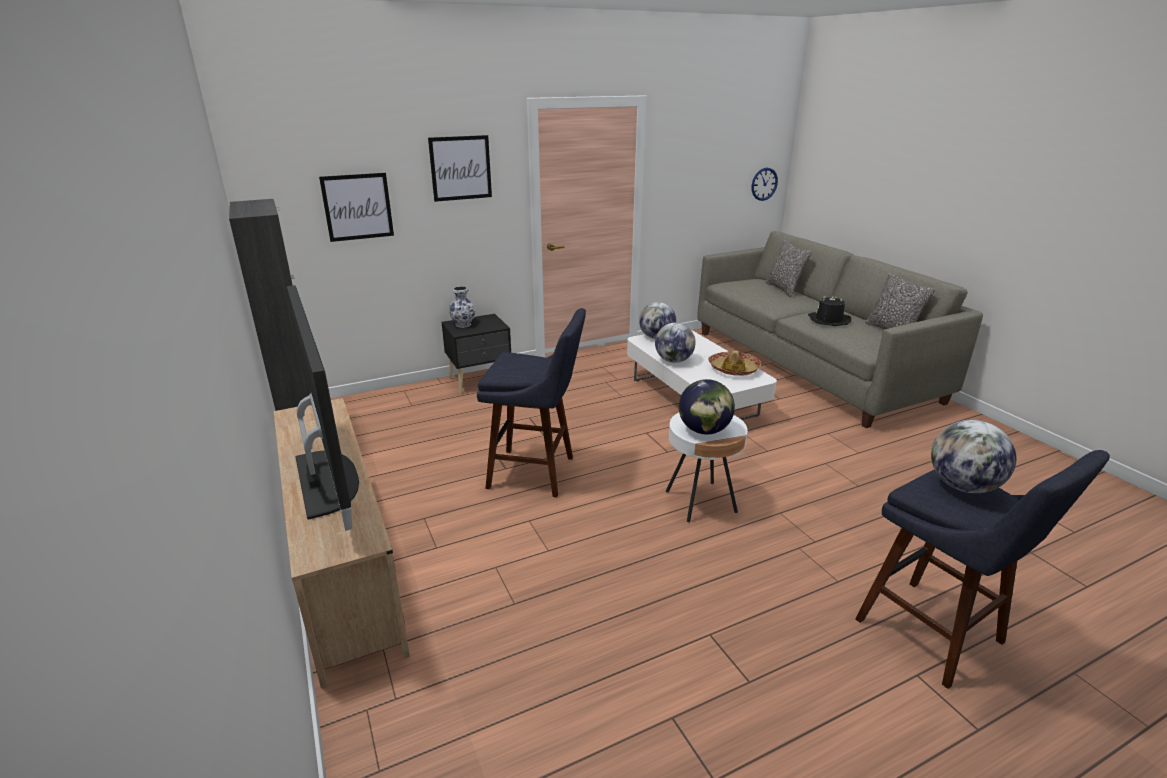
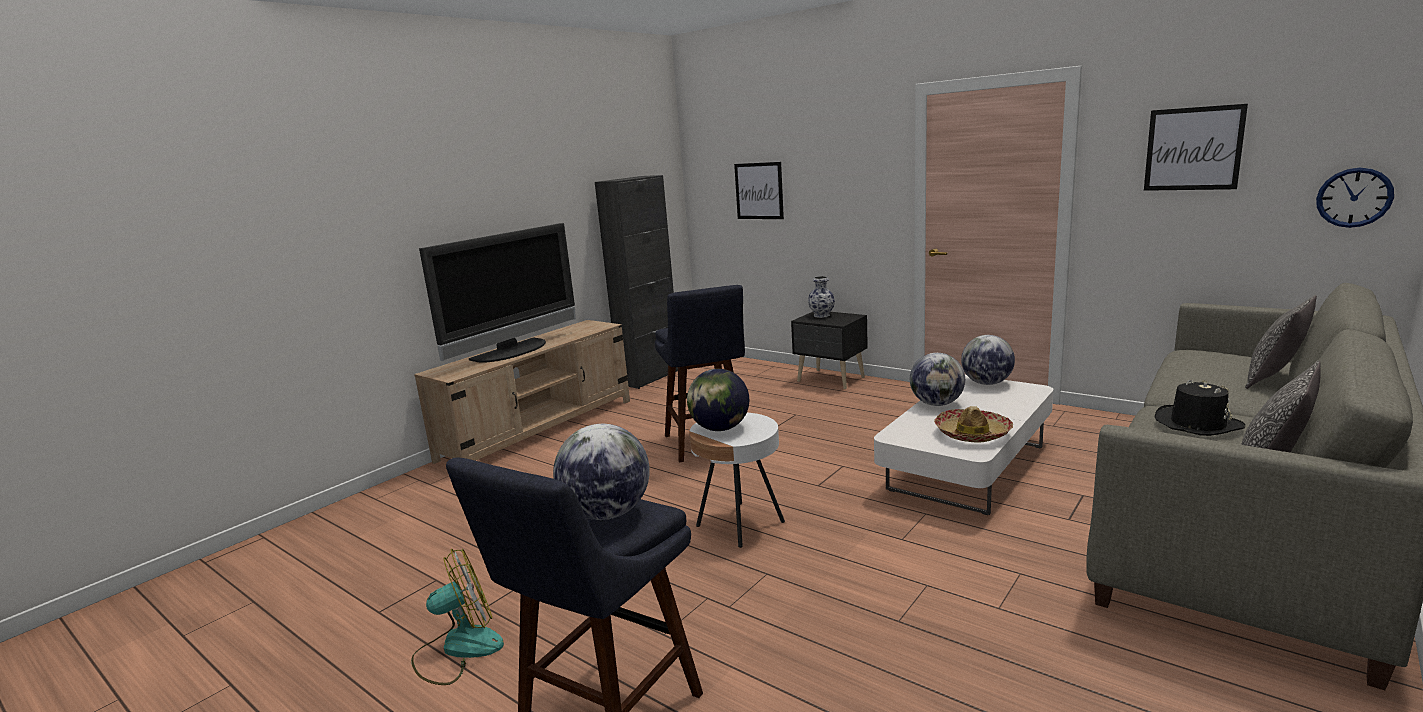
camera: 65 degrees right, 10 degrees down
picture [428,135,492,202] -> picture moved to [1144,104,1248,191]
none -> fan [411,549,504,685]

